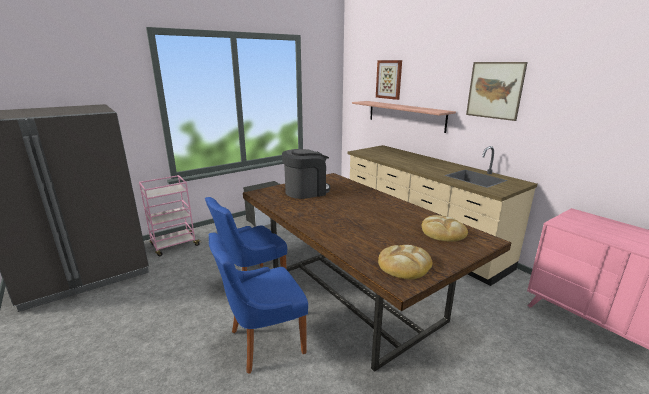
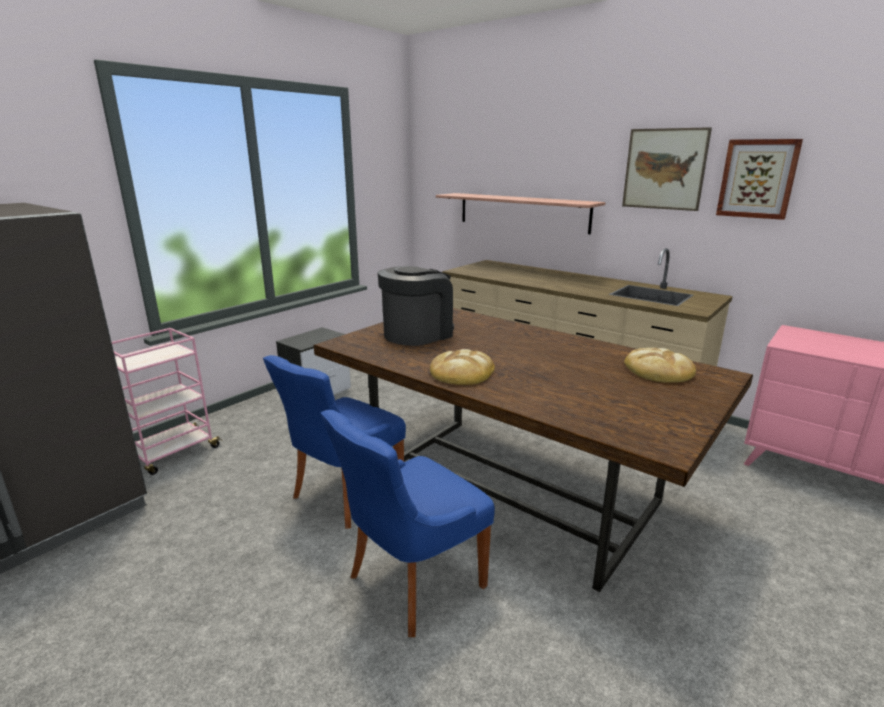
camera: 15 degrees left, 0 degrees up
picture [376,60,402,100] -> picture moved to [716,139,803,220]
bread [378,245,432,279] -> bread moved to [430,349,495,385]

